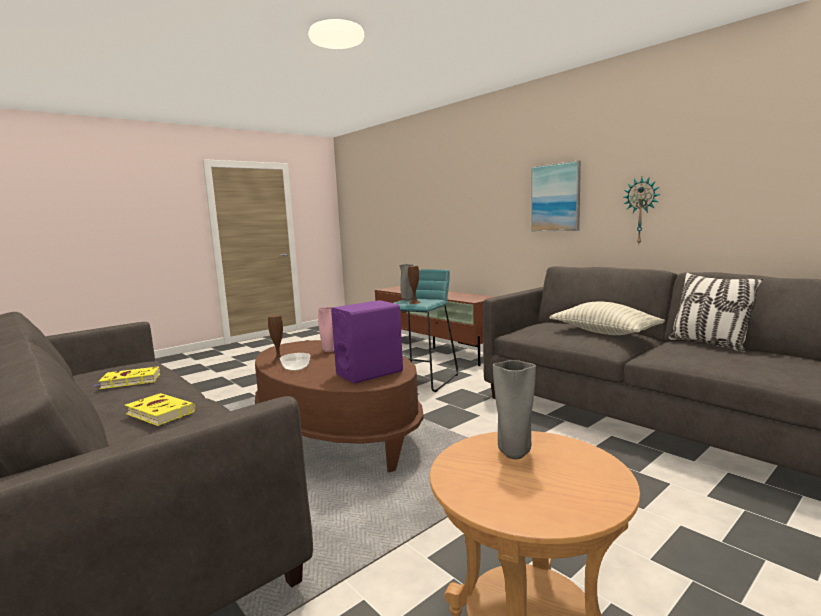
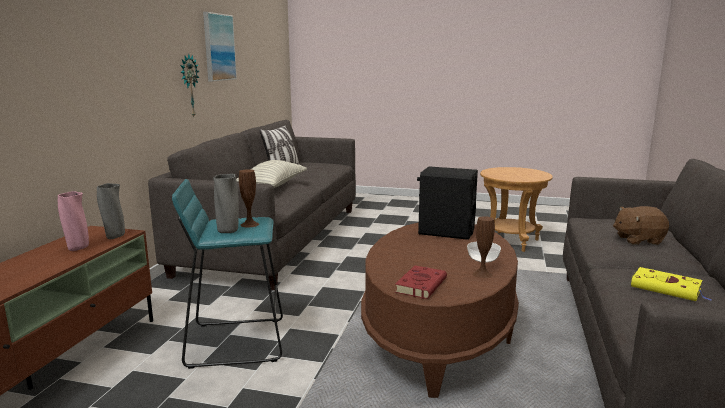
camera: 125 degrees left, 5 degrees up
yellow book [125,393,195,426] -> brown plush toy [613,206,669,245]
pink vase [318,307,334,352] -> pink vase moved to [58,191,89,251]
purple speaker [331,300,403,384] -> black speaker [417,167,478,240]
grey vase [493,360,536,459] -> grey vase moved to [97,183,125,239]
picture [531,161,581,231] -> picture moved to [203,12,237,82]
none -> red book [395,265,447,299]

